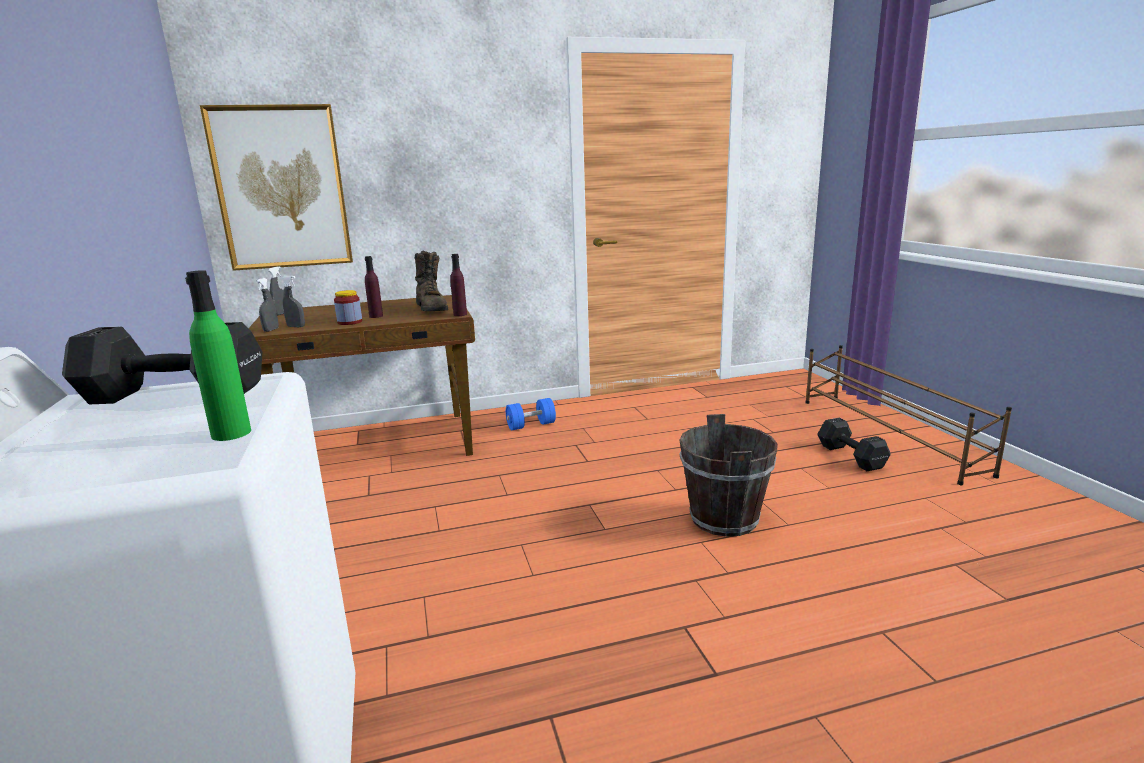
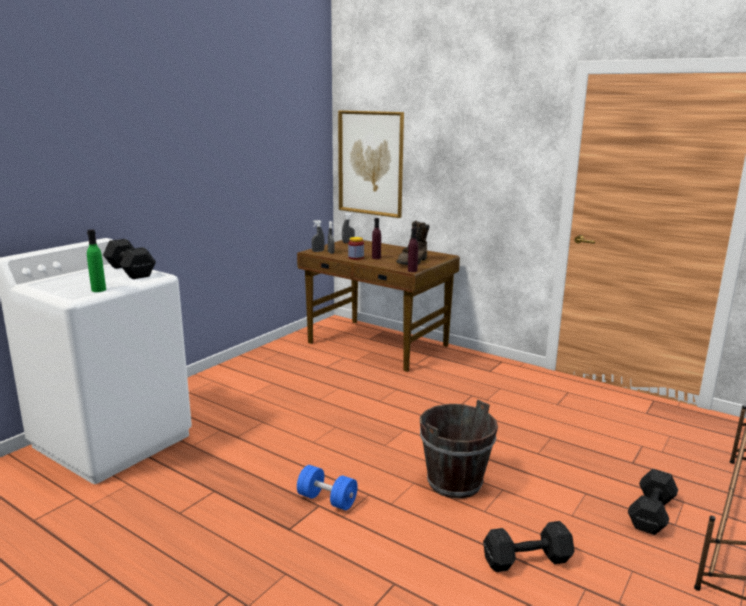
camera: 50 degrees right, 0 degrees up
blue dumbbell [506,398,556,430] -> blue dumbbell moved to [297,465,358,510]
none -> black dumbbell [483,521,575,572]

